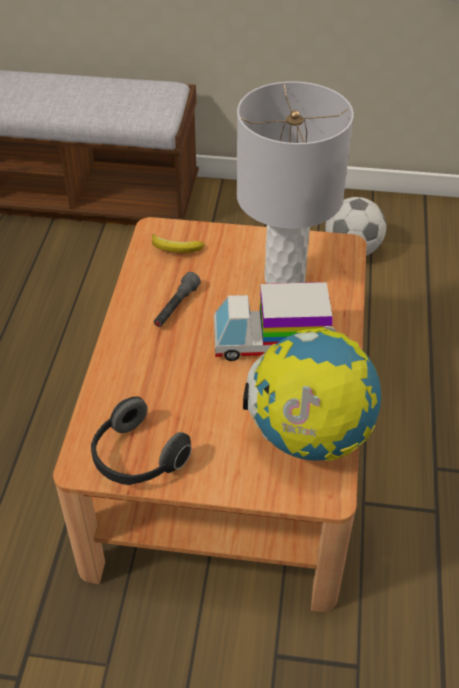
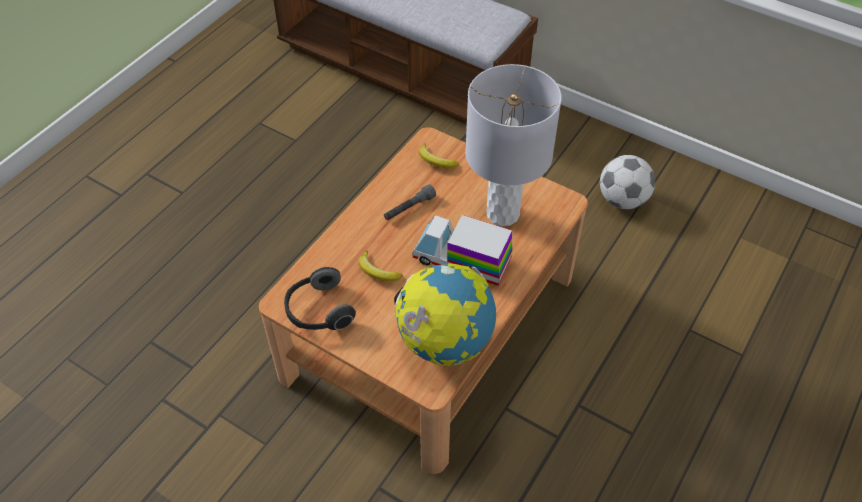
camera: 25 degrees right, 5 degrees up
none -> banana [358,250,403,282]

